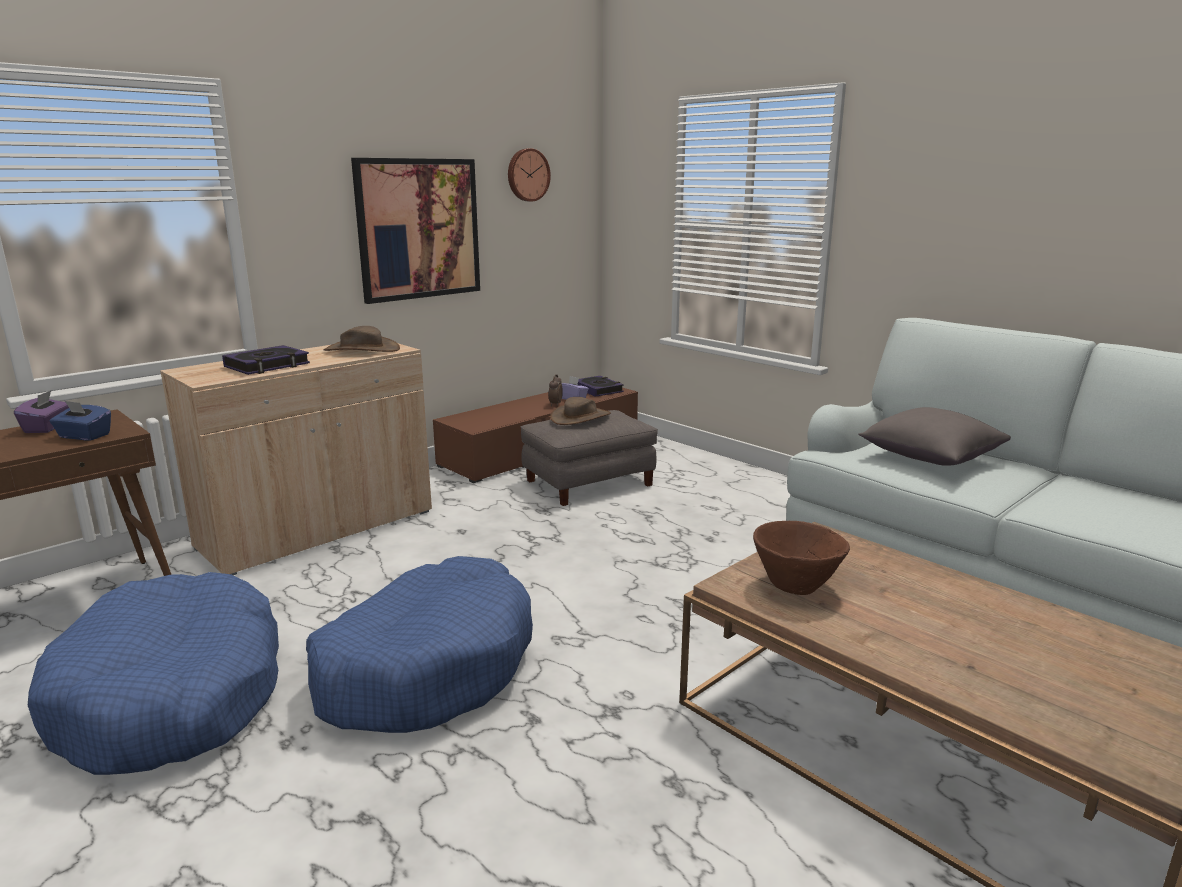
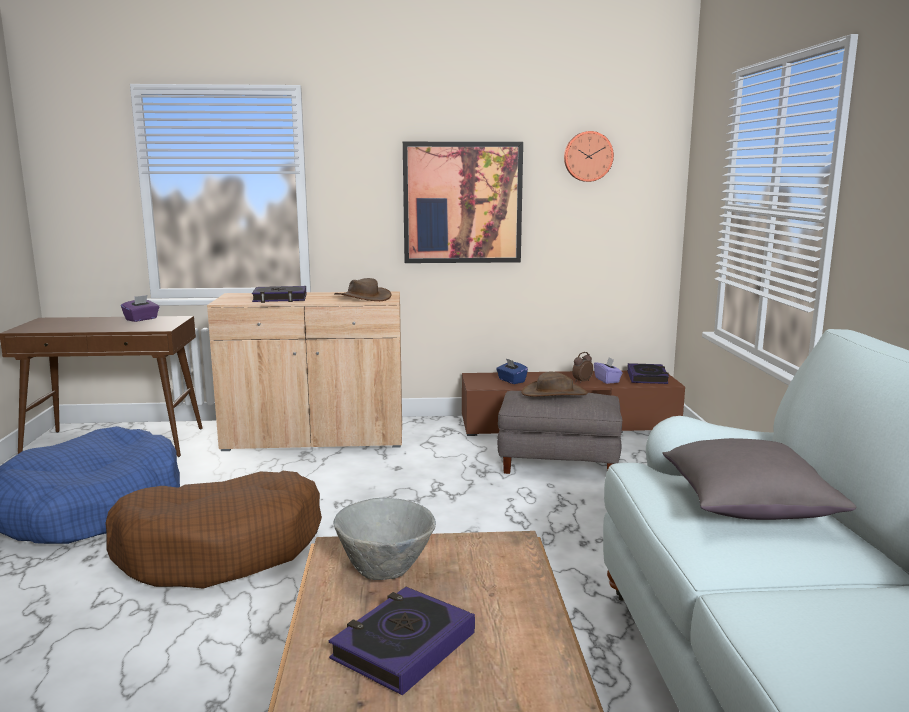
camera: 40 degrees right, 5 degrees down
blue tissue box [50,401,111,441] -> blue tissue box moved to [496,358,528,384]
blue dog bed [306,556,533,733] -> brown dog bed [105,471,322,589]
brown bowl [753,521,850,595] -> grey bowl [333,498,436,580]
none -> book [329,587,475,695]

